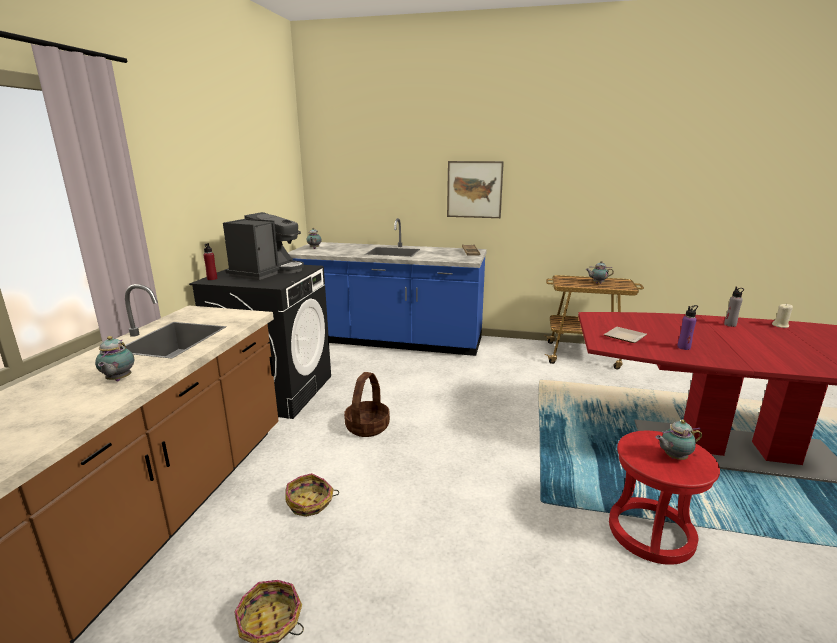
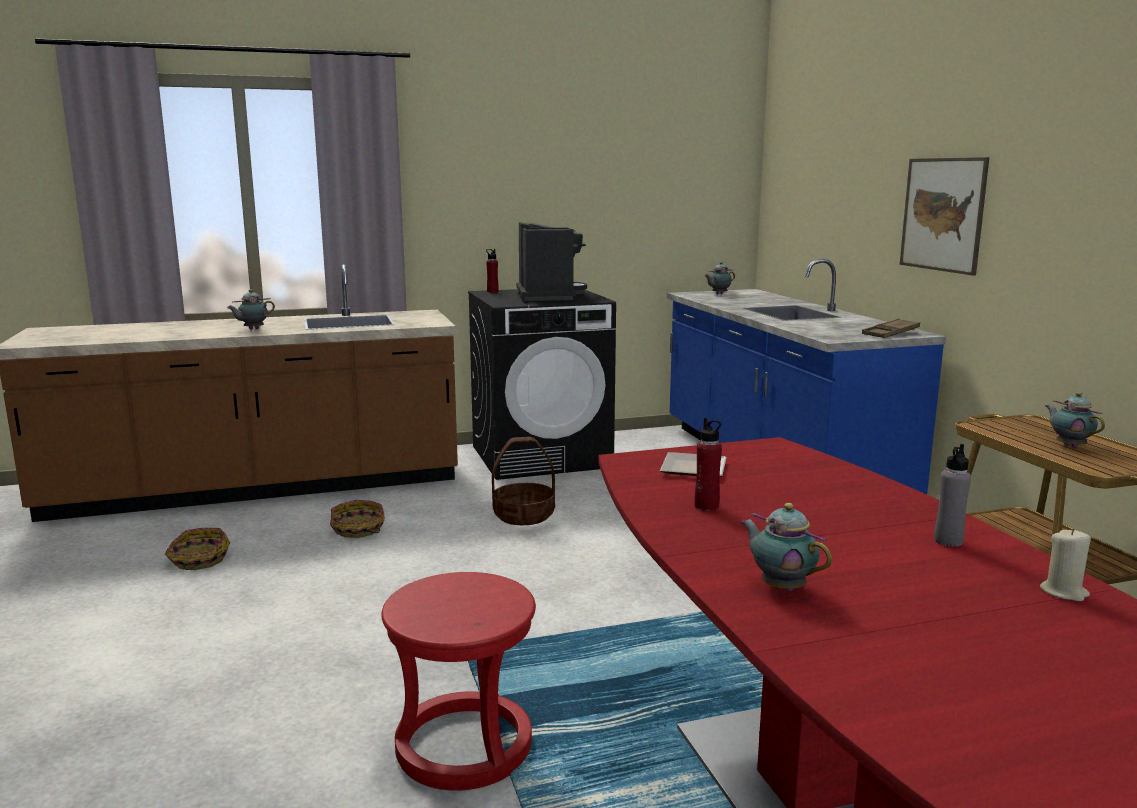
camera: 60 degrees right, 5 degrees down
coffee machine [223,212,304,280] -> coffee machine turned 90 degrees counterclockwise [516,222,587,301]
teapot [655,420,702,460] -> teapot moved to [741,503,832,591]
purple bottle [677,305,698,350] -> red bottle [694,418,722,511]

